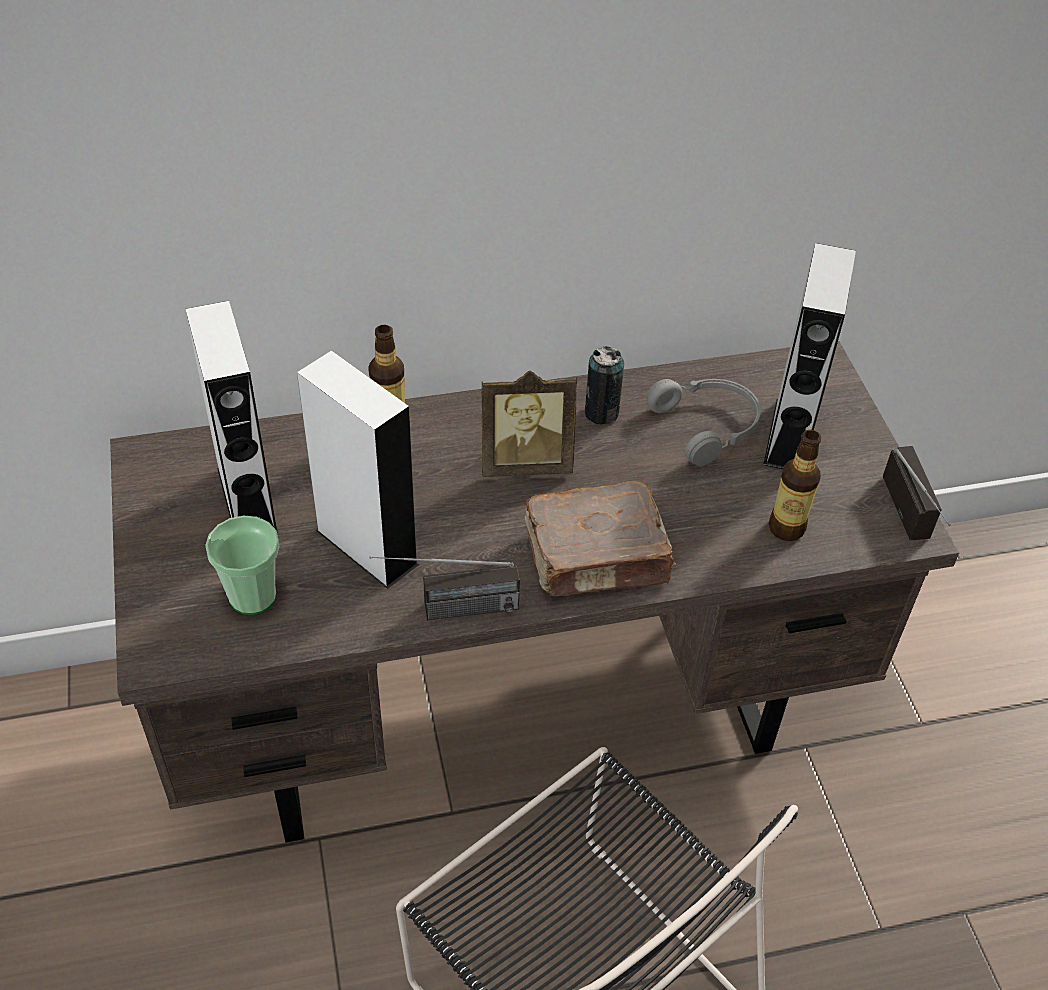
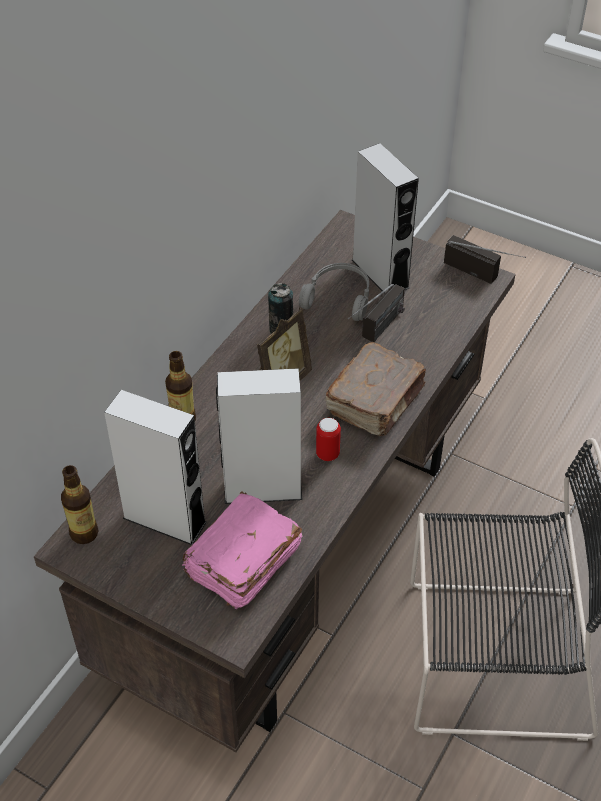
camera: 45 degrees left, 0 degrees up
cup [205,516,279,615] -> pink book [182,491,302,609]
radio [369,556,520,620] -> radio moved to [348,284,405,342]
bottle [769,430,821,541] -> bottle moved to [61,465,99,544]
none -> can [316,418,341,461]

